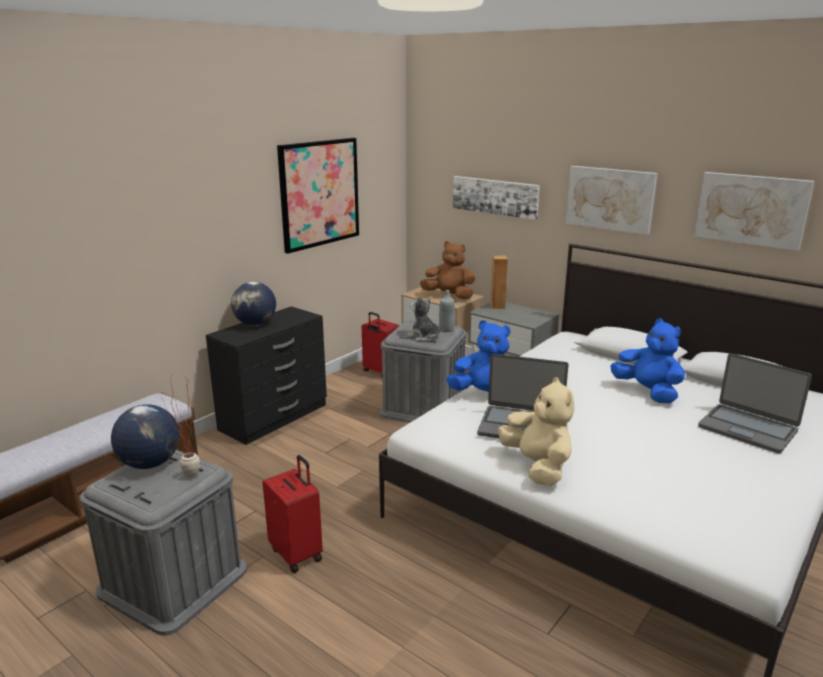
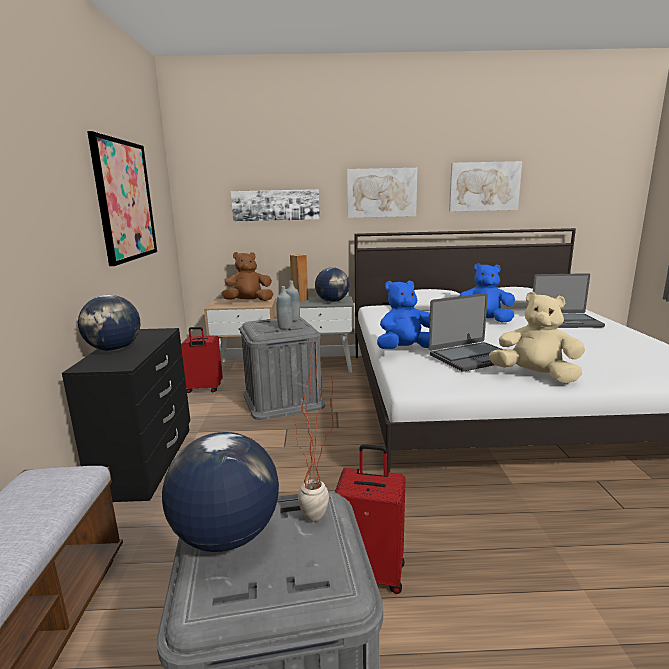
camera: 40 degrees left, 5 degrees down
plush toy [407,296,442,342] -> grey bottle [276,286,293,329]
none -> globe [315,267,350,302]

